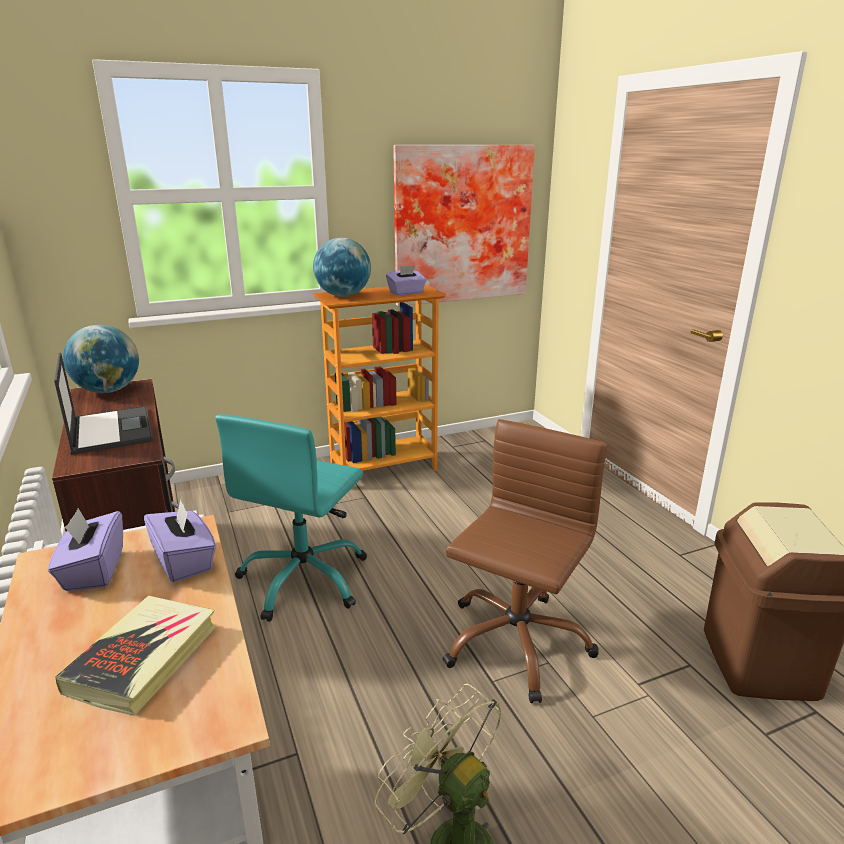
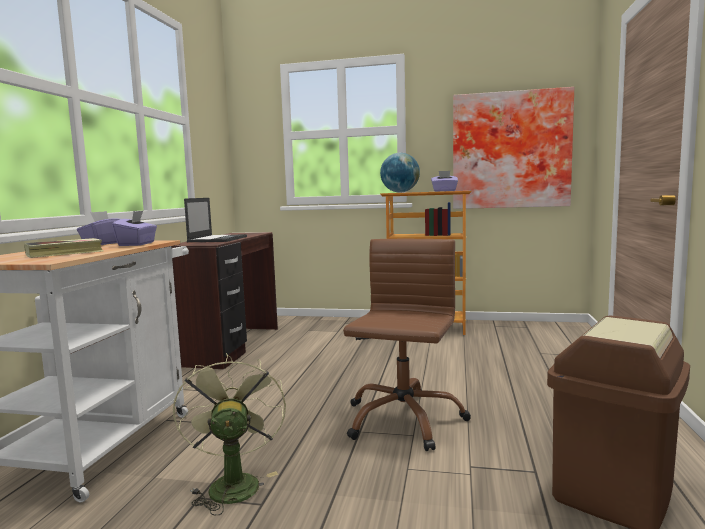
camera: 35 degrees right, 15 degrees down
globe [63,325,139,393] -> none
turquoise office chair [215,414,367,622] -> none
brown office chair [443,419,607,703] -> brown office chair turned 45 degrees counterclockwise [343,239,471,451]

